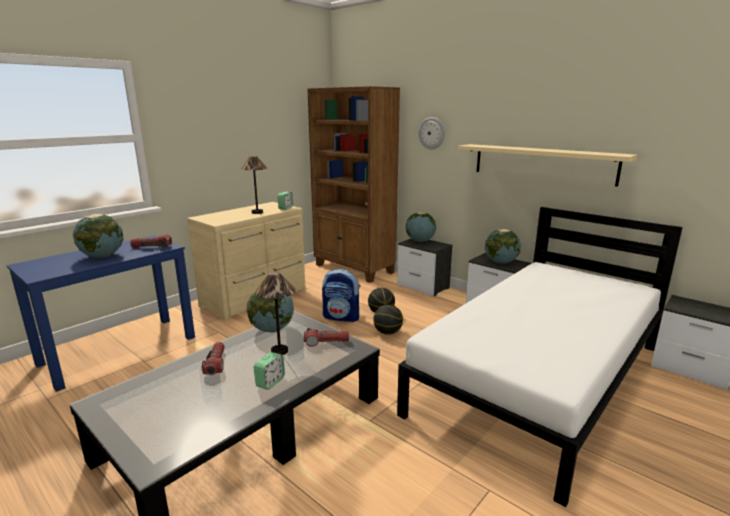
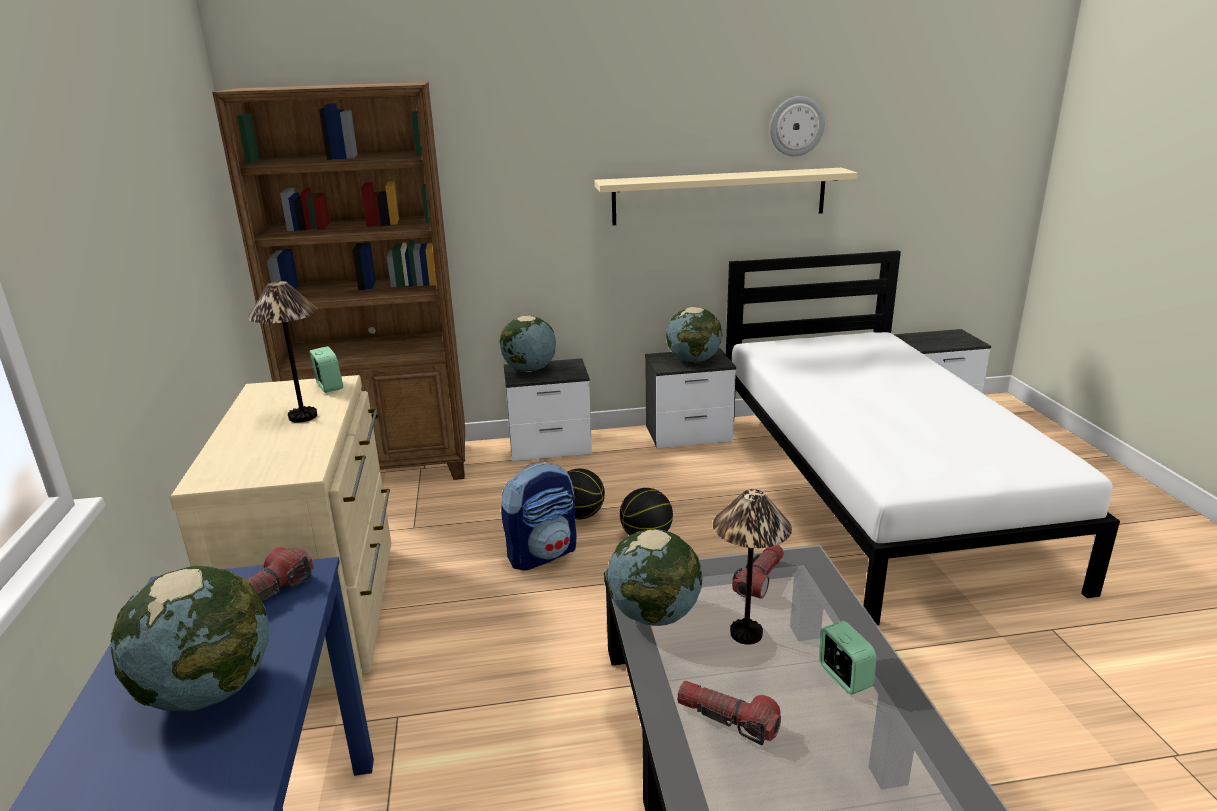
camera: 50 degrees left, 5 degrees up
wall clock [419,117,445,150] -> wall clock moved to [770,96,825,156]

